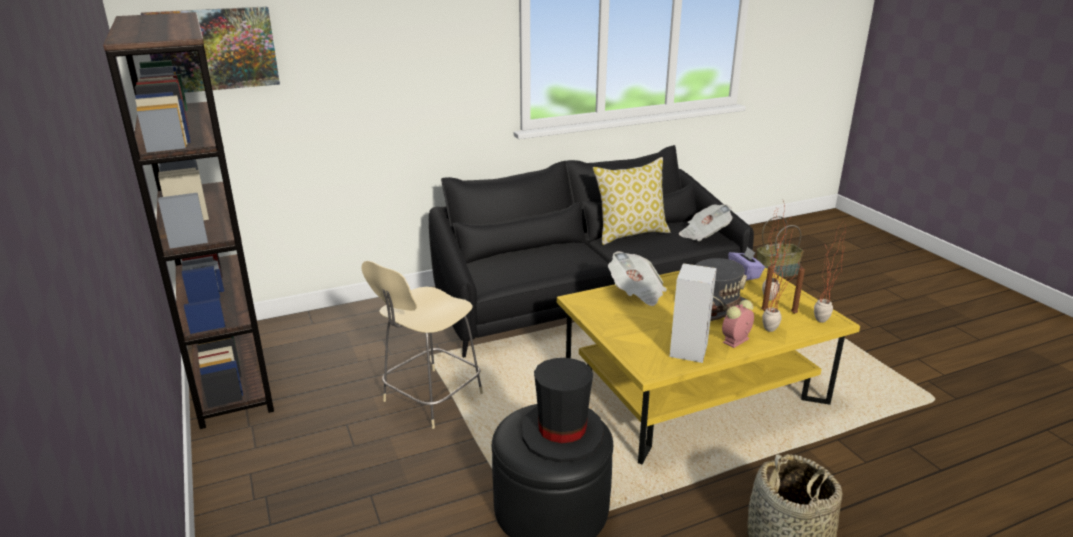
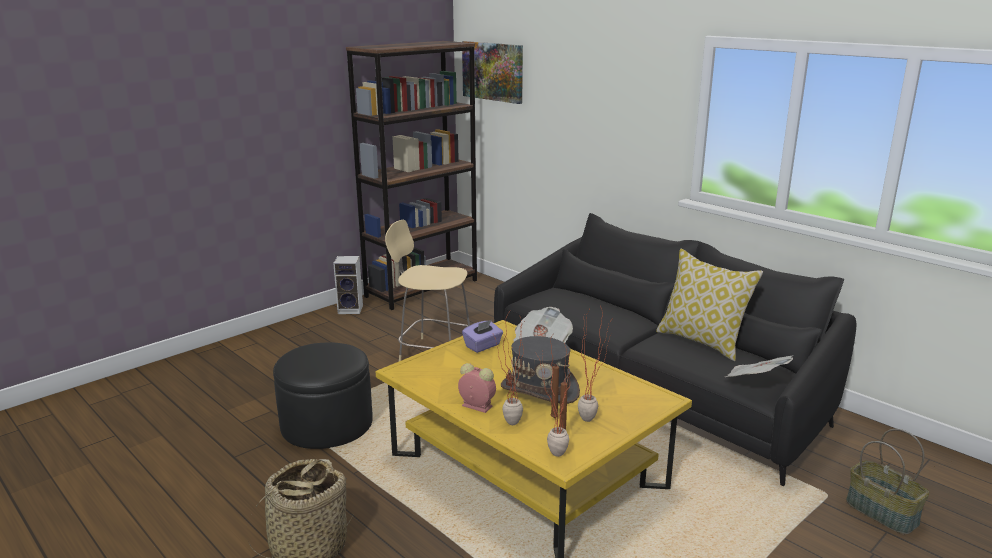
camera: 70 degrees right, 5 degrees down
black hat [522,358,604,463] -> none
speaker [669,263,717,363] -> speaker moved to [333,256,363,314]
purple tissue box [728,247,765,281] -> purple tissue box moved to [462,320,503,353]

